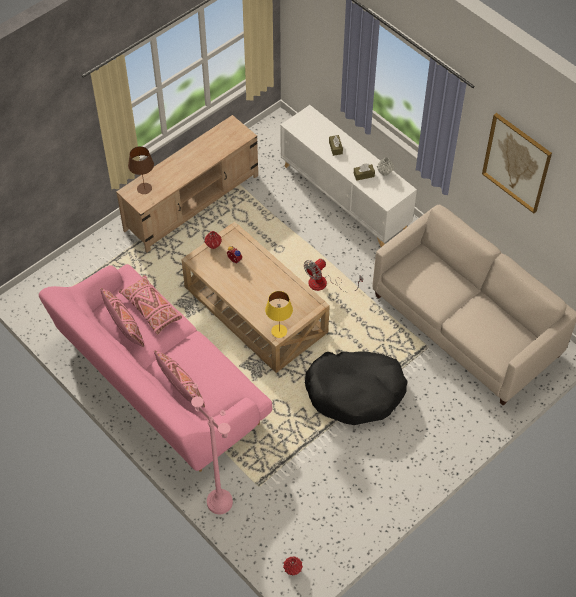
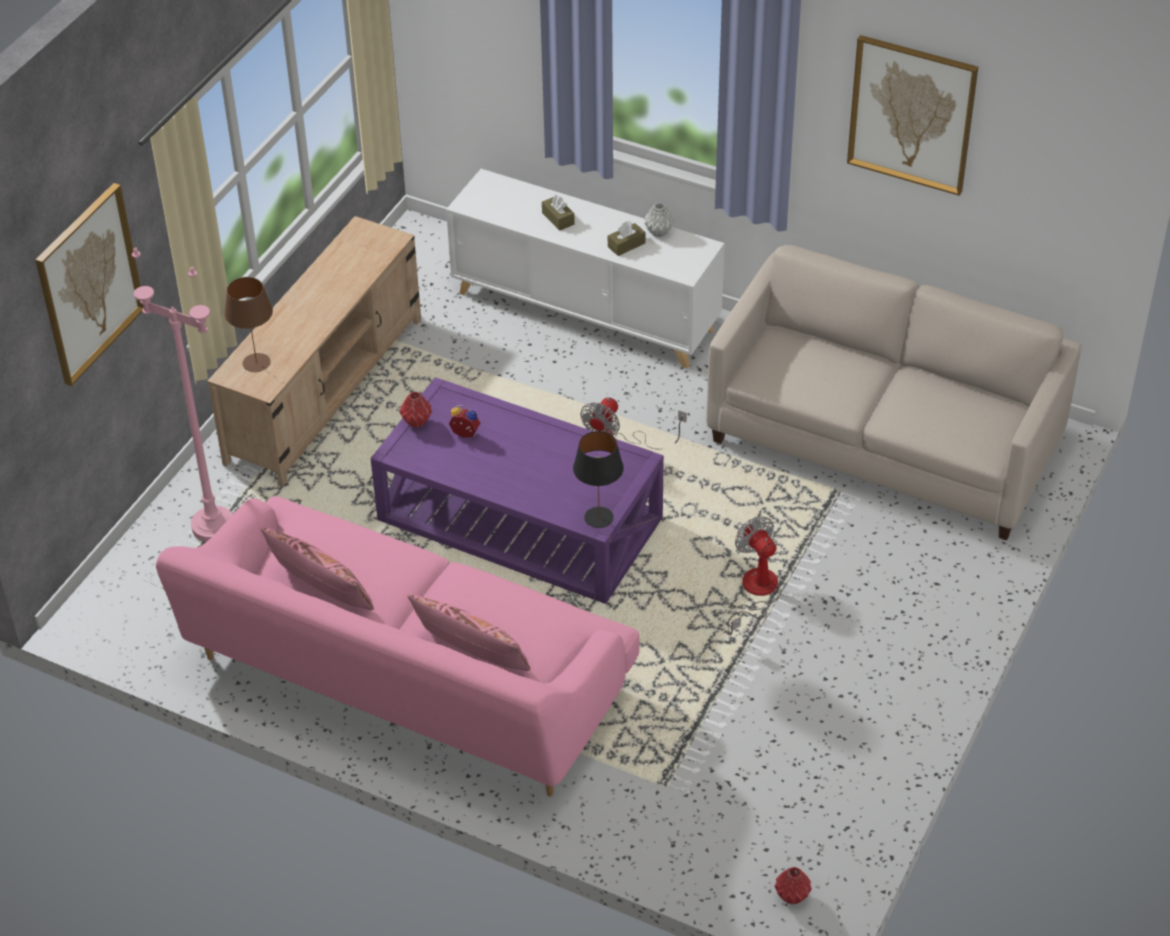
camera: 20 degrees left, 10 degrees down
pink pillow [119,275,182,335] -> none
beige coffee table [181,222,330,373] -> purple coffee table [371,377,664,604]
pink floor lamp [191,383,233,514] -> pink floor lamp moved to [132,247,233,542]
yellow table lamp [265,291,293,338] -> black table lamp [573,431,624,528]
black dog bed [305,351,408,425] -> fan [728,516,778,635]
none -> picture [35,183,144,386]

